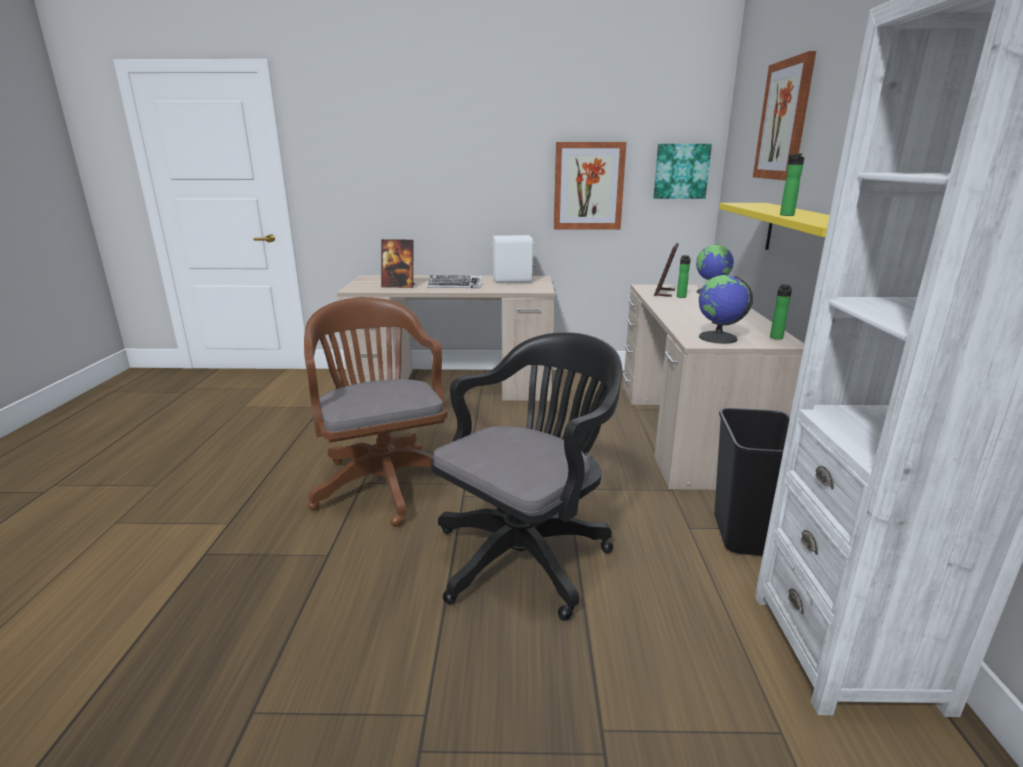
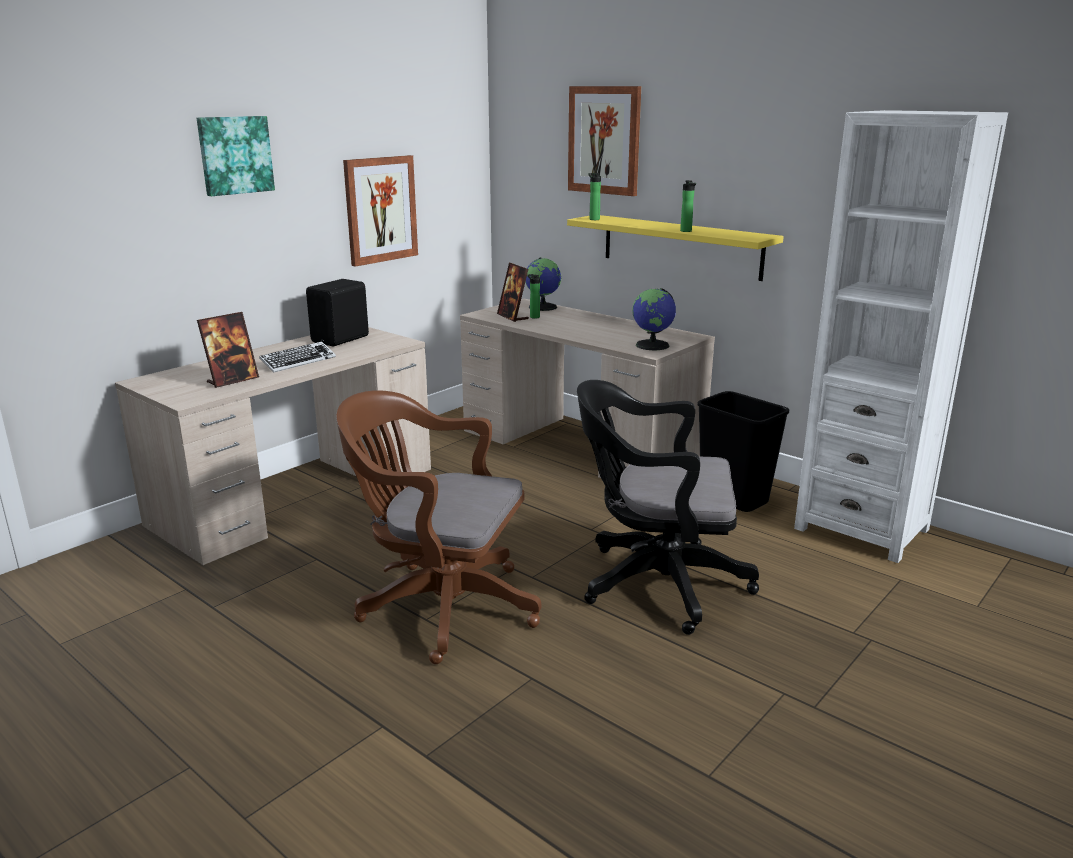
camera: 50 degrees left, 0 degrees up
black office chair [431,332,622,621] -> black office chair turned 75 degrees counterclockwise [577,380,759,635]
white speaker [493,235,535,283] -> black speaker [306,279,369,346]
picture [653,144,712,199] -> picture moved to [197,116,275,196]
bottle [770,284,792,340] -> bottle moved to [588,173,601,220]

